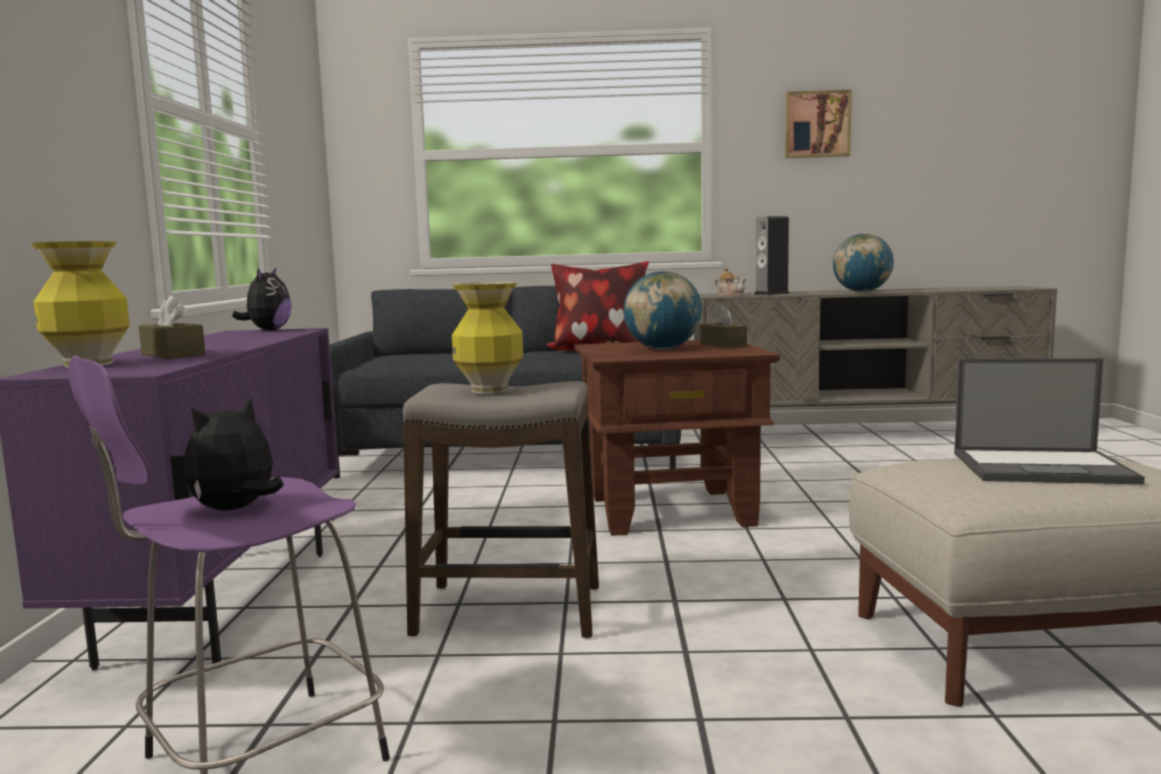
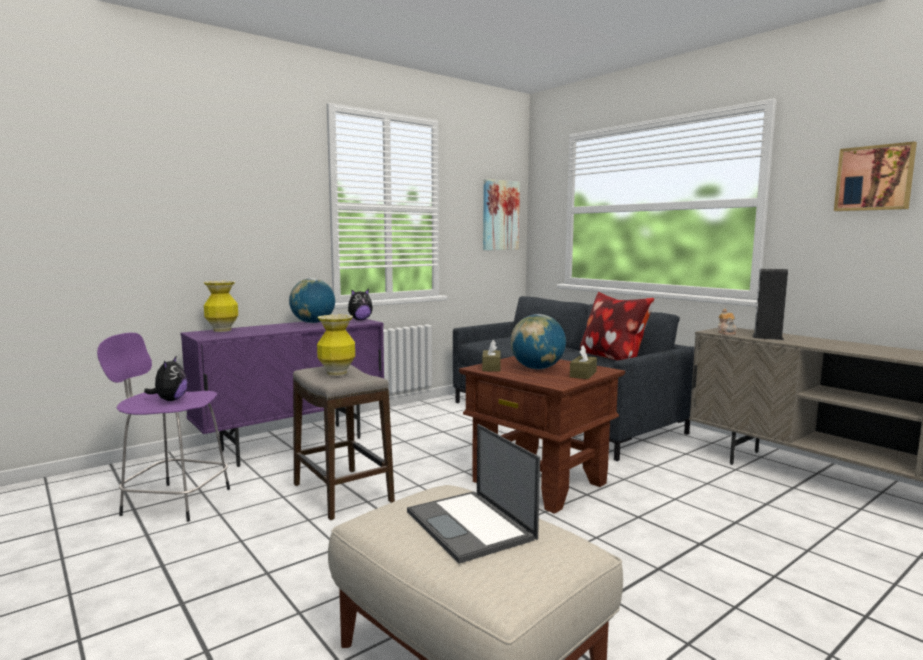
camera: 50 degrees right, 0 degrees up
brown tissue box [139,296,205,359] -> brown tissue box moved to [482,340,501,372]
plush toy [184,398,284,511] -> plush toy turned 90 degrees clockwise [144,357,188,401]
globe [833,234,894,292] -> globe moved to [289,278,335,323]
none -> picture [483,179,520,250]

